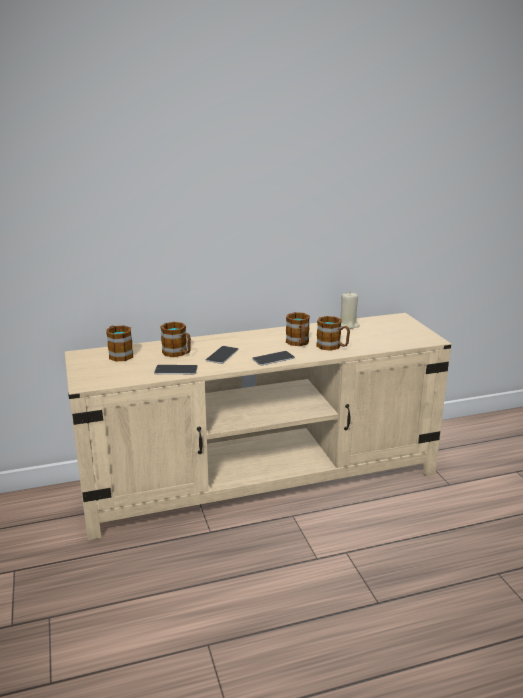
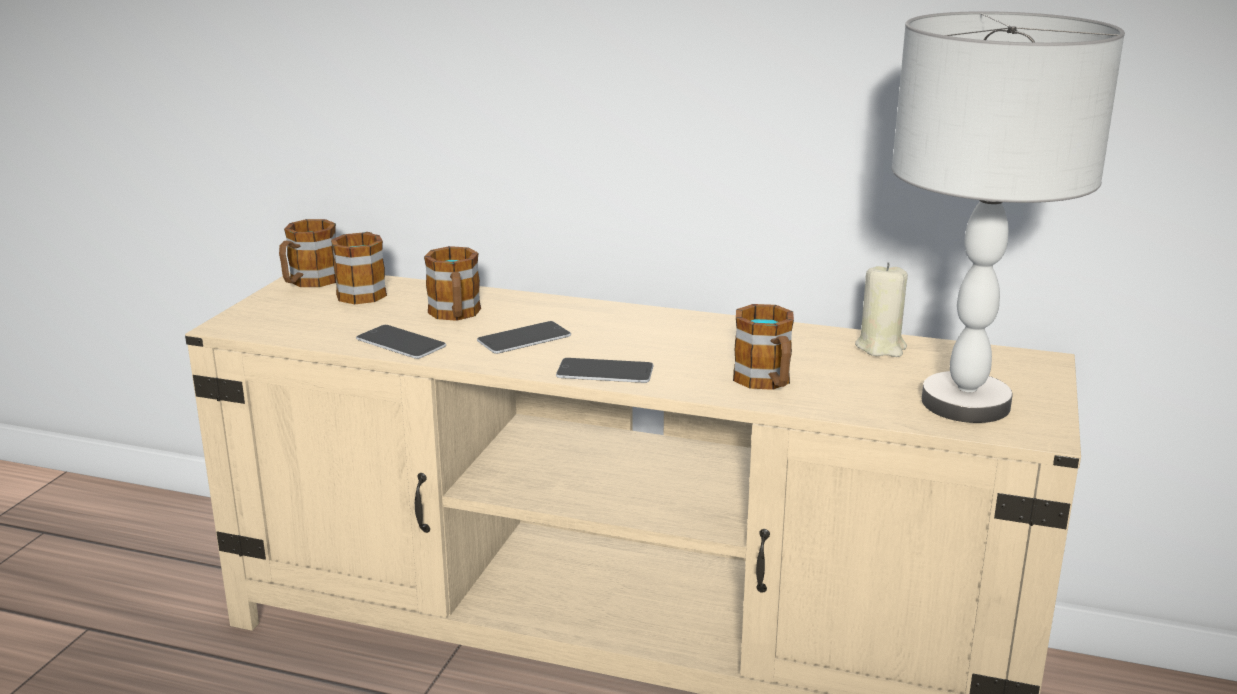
camera: 35 degrees right, 0 degrees up
mug [286,312,310,346] -> mug moved to [279,219,336,287]
none -> grey table lamp [892,11,1125,423]

